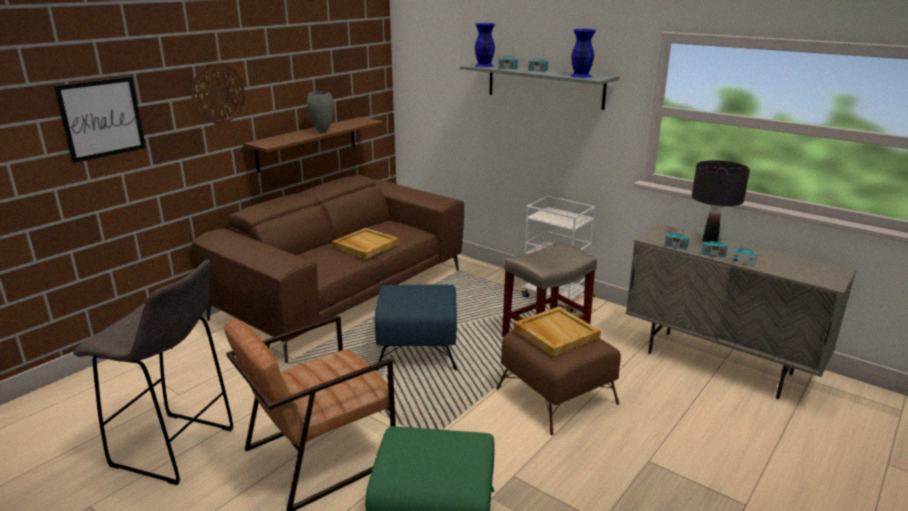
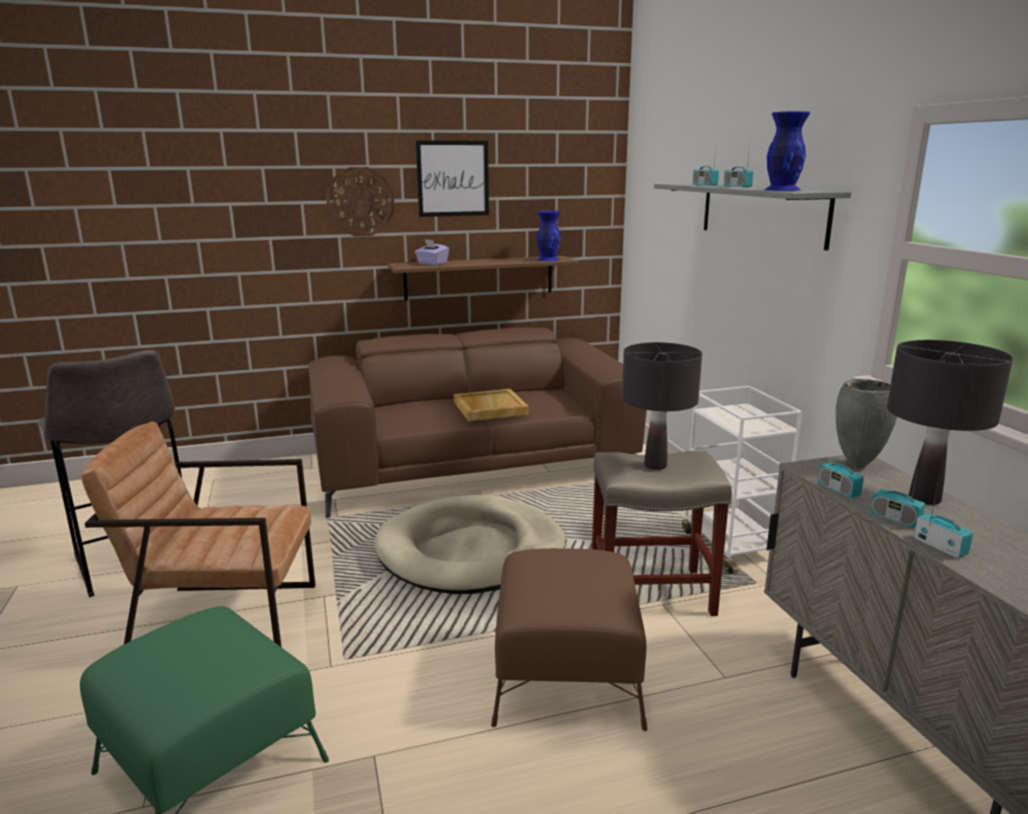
camera: 35 degrees right, 5 degrees down
picture [54,76,146,163] -> picture moved to [416,140,489,217]
grey vase [307,91,334,133] -> grey vase moved to [836,379,897,468]
blue ottoman [375,285,457,371] -> beige dog bed [374,495,566,594]
blue vase [475,23,495,67] -> blue vase moved to [537,210,561,261]
beige tray [514,307,601,356] -> none
none -> purple tissue box [415,239,449,265]
none -> black table lamp [622,342,702,470]

